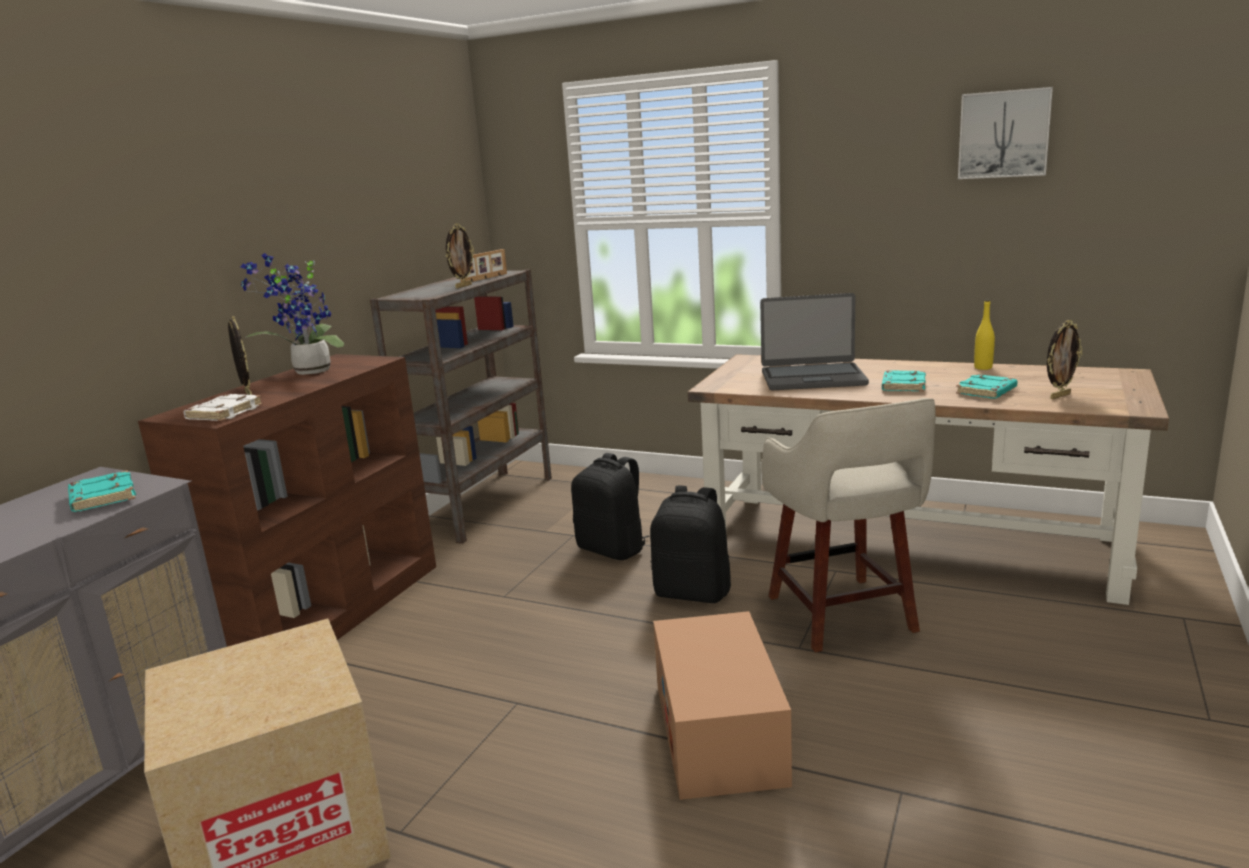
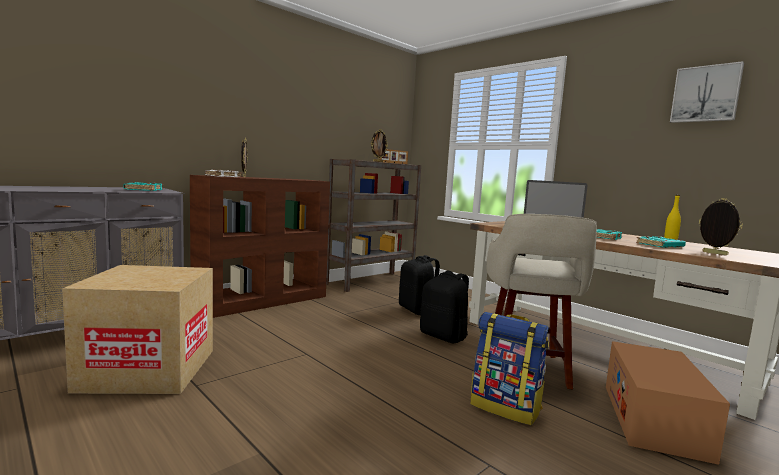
camera: 20 degrees right, 10 degrees down
potted plant [241,253,344,375] -> none
cardboard box [653,611,792,800] -> cardboard box moved to [606,341,730,465]
picture frame [1047,320,1082,399] -> picture frame turned 120 degrees counterclockwise [699,198,743,255]
none -> backpack [471,312,549,425]

